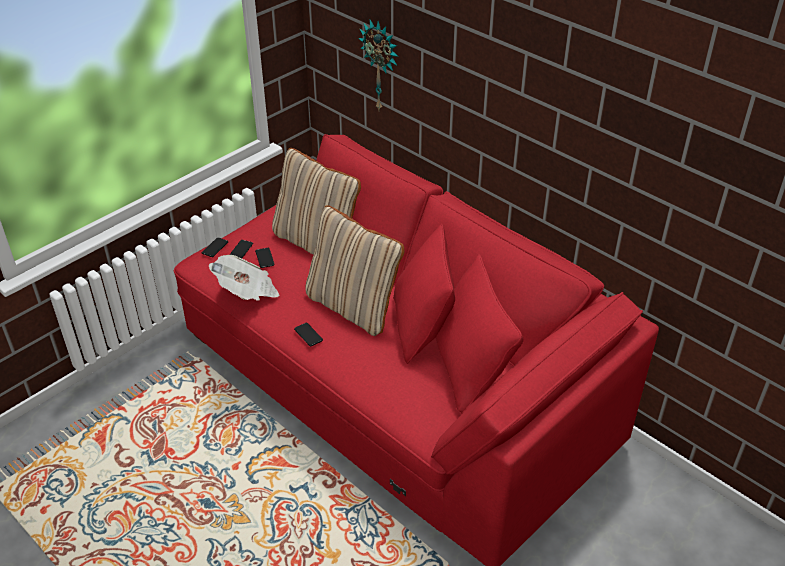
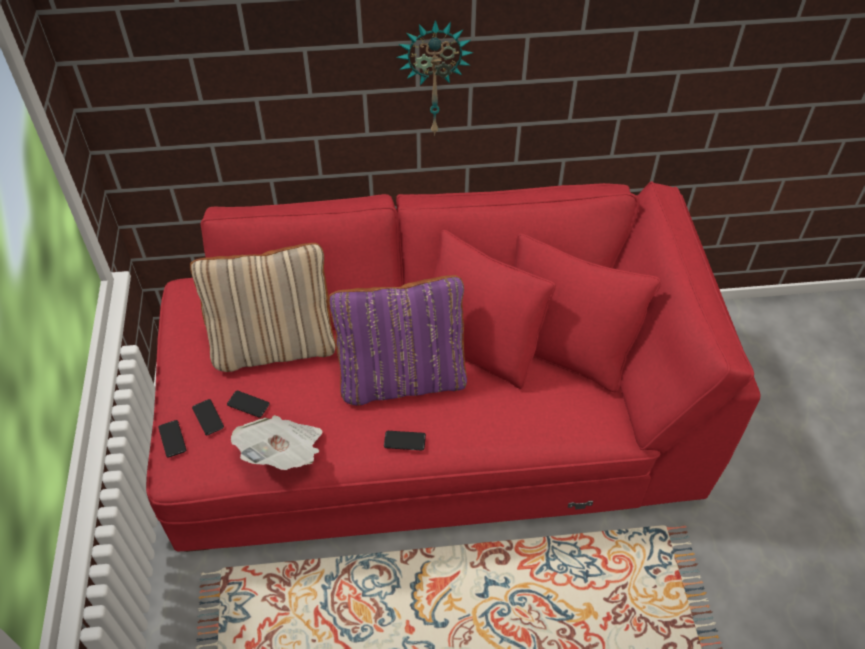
camera: 50 degrees left, 10 degrees up
beige pillow [305,205,404,336] -> purple pillow [328,275,467,405]
wall clock [359,20,399,110] -> wall clock moved to [396,20,474,135]

